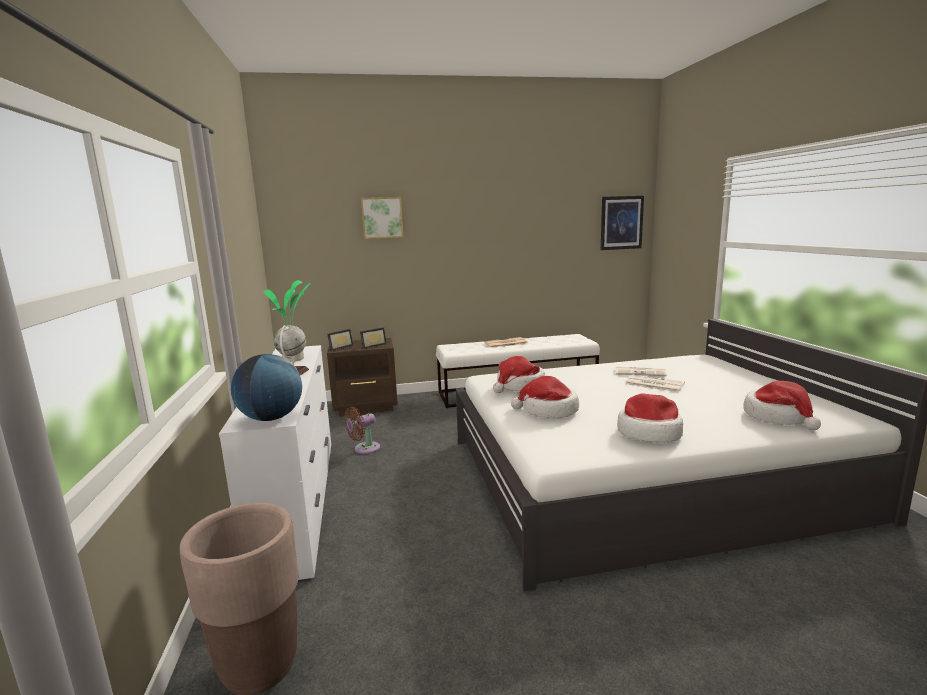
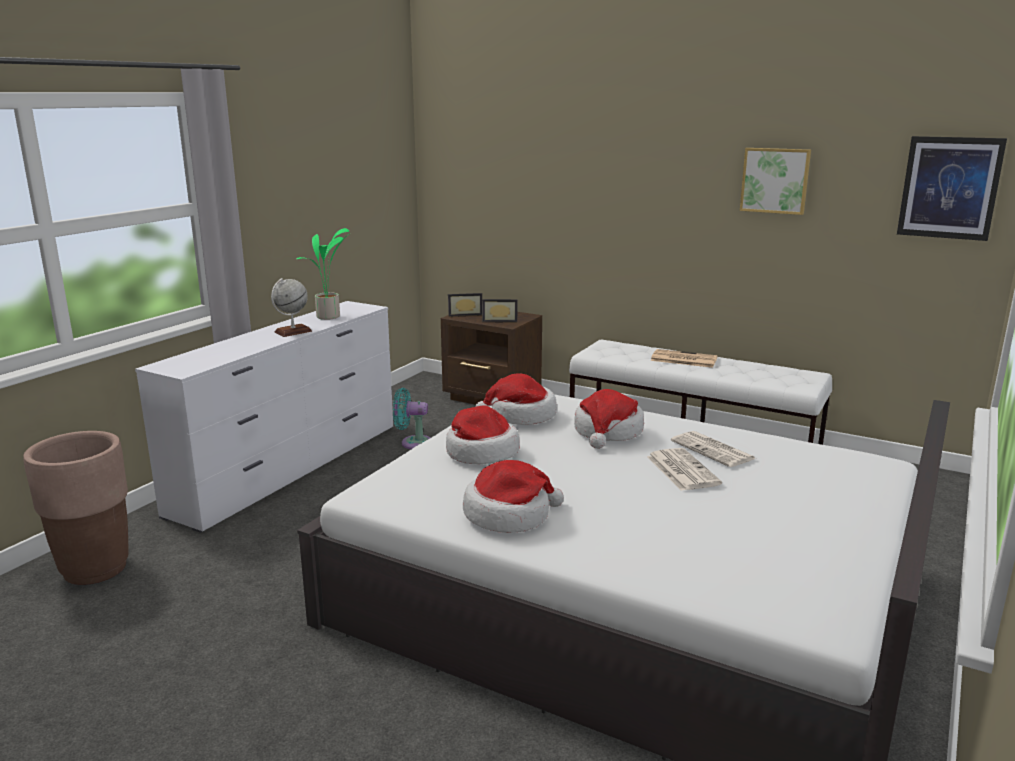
camera: 40 degrees right, 5 degrees up
globe [231,354,302,421] -> none
brown fan [344,407,380,454] -> turquoise fan [393,388,430,449]
picture [361,197,404,239] -> picture moved to [740,148,811,215]
hat [743,381,821,431] -> hat moved to [574,389,644,449]

